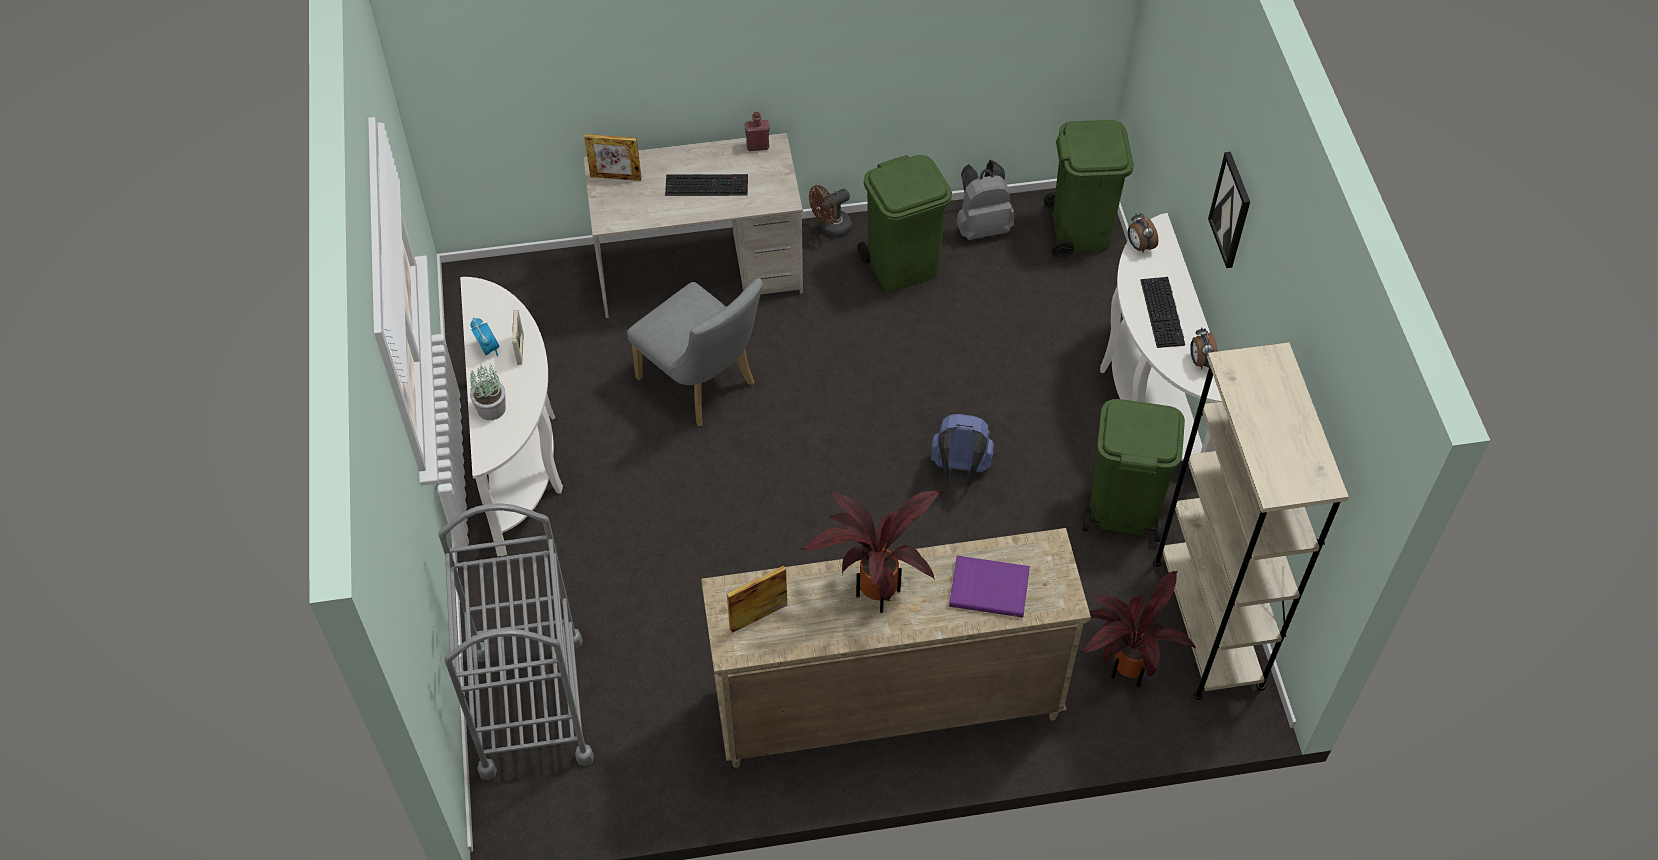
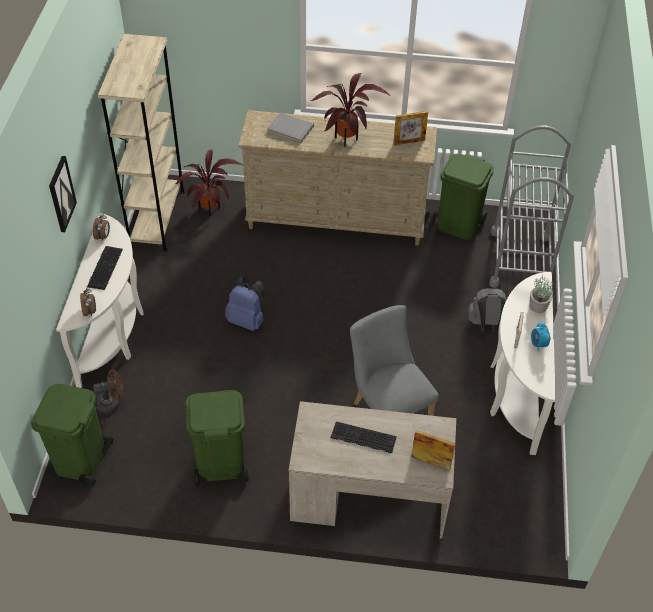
camera: 165 degrees left, 5 degrees down
red bottle [744,112,770,151] -> none
brown fan [809,185,852,238] -> brown fan moved to [93,370,123,413]
purple book [949,556,1030,618] -> grey book [267,113,314,143]
grey backpack [957,160,1015,240] -> grey backpack moved to [468,288,506,334]
green trash can [1082,399,1185,542] -> green trash can moved to [437,154,494,240]

